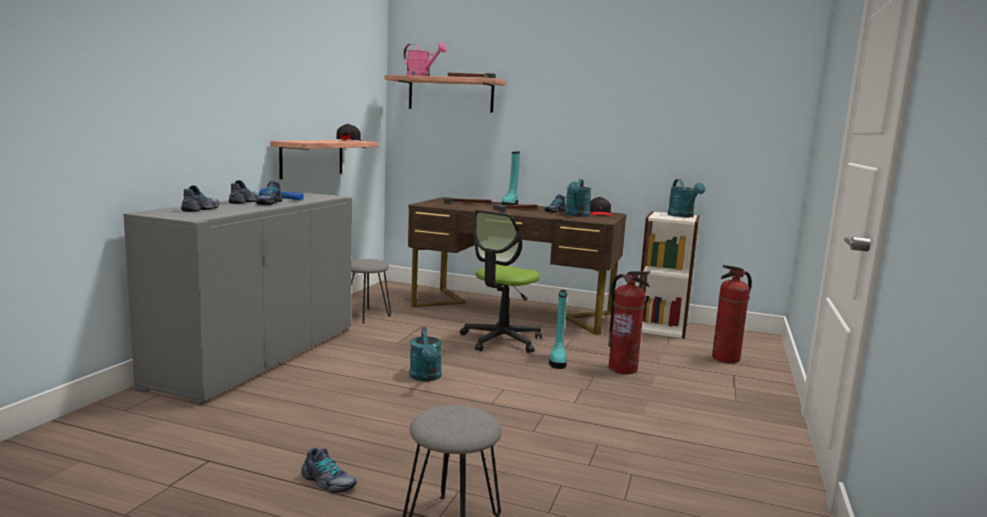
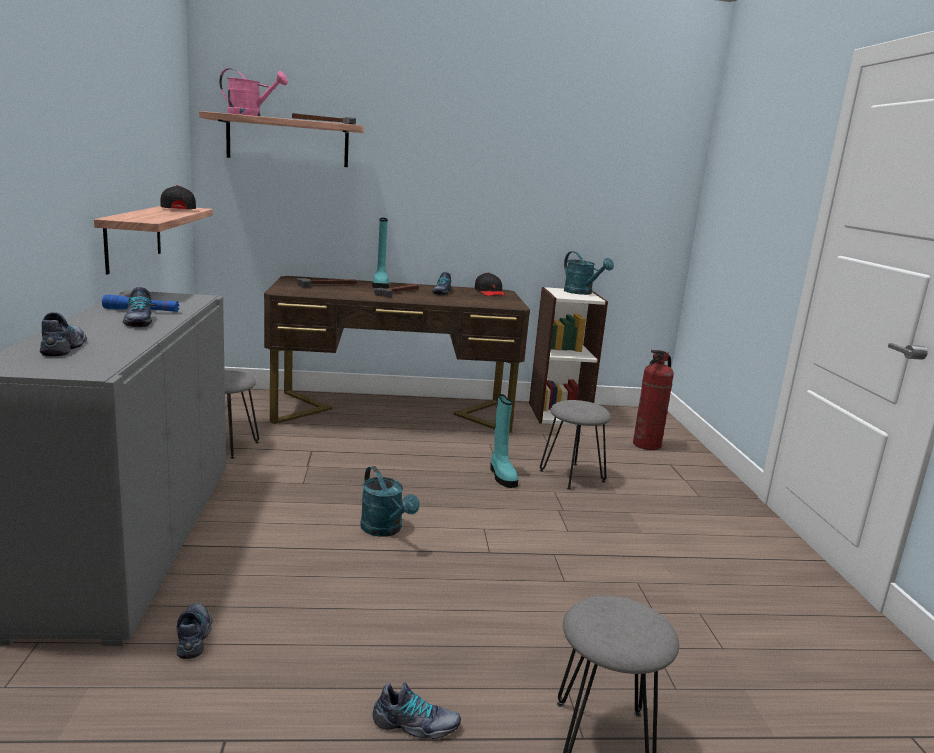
camera: 25 degrees left, 5 degrees up
shoe [229,180,260,204] -> shoe moved to [176,603,213,659]
office chair [460,210,542,353] -> none
turquoise watering can [565,179,591,217] -> none
fire extinguisher [608,271,650,374] -> grey stool [540,400,611,490]

